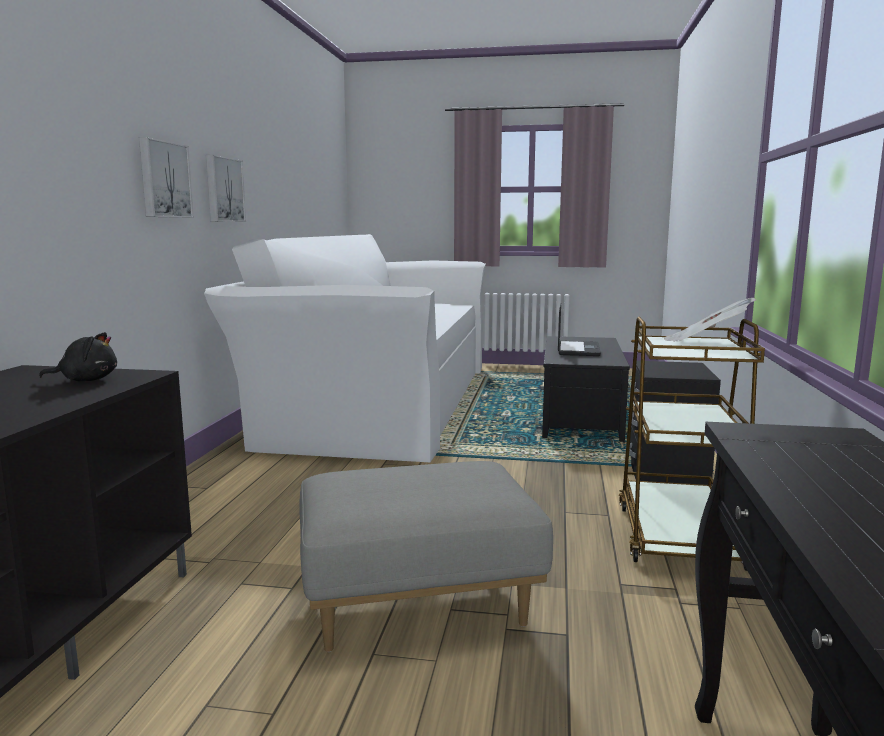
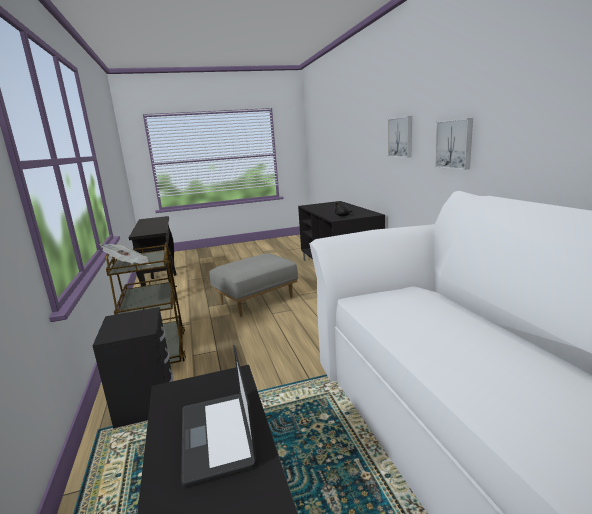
camera: 155 degrees right, 5 degrees up
picture [206,155,246,222] -> picture moved to [388,116,412,157]

